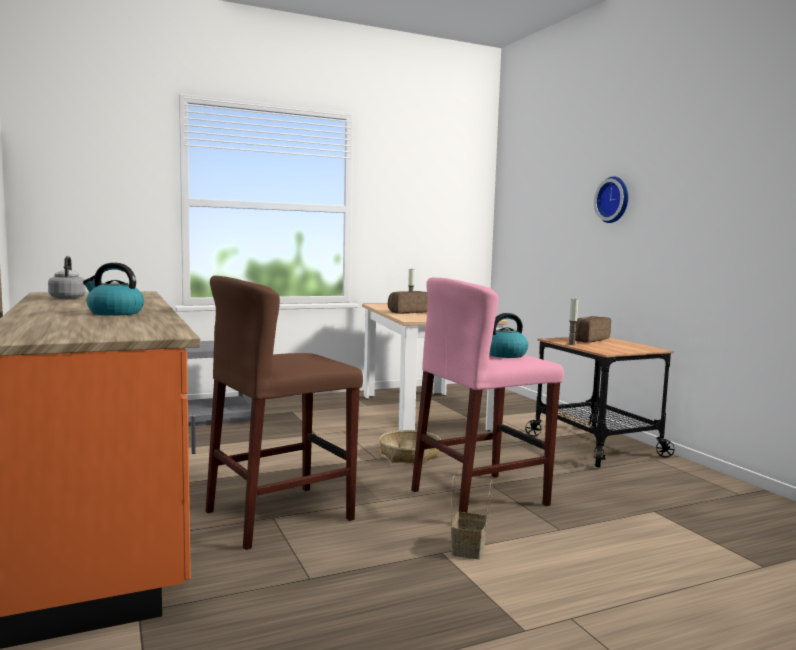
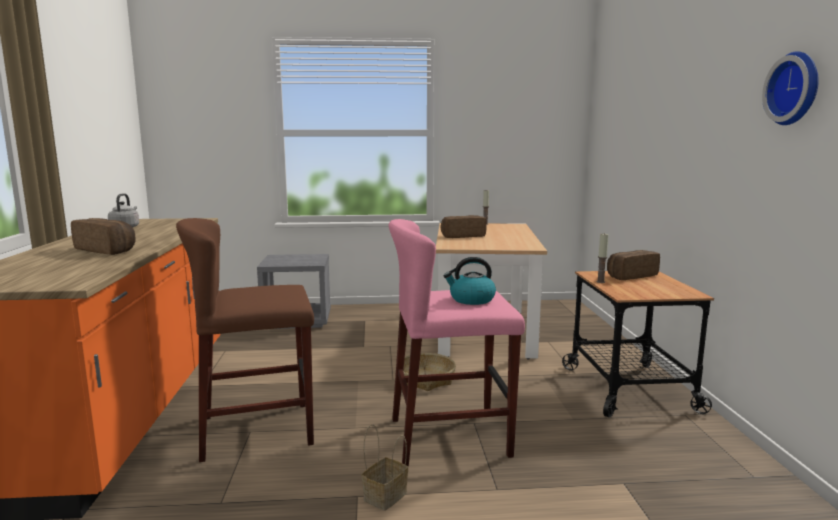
camera: 20 degrees right, 5 degrees up
kettle [83,263,144,316] -> bread [71,218,136,255]
wall clock [594,176,628,223] -> wall clock moved to [762,51,819,125]

